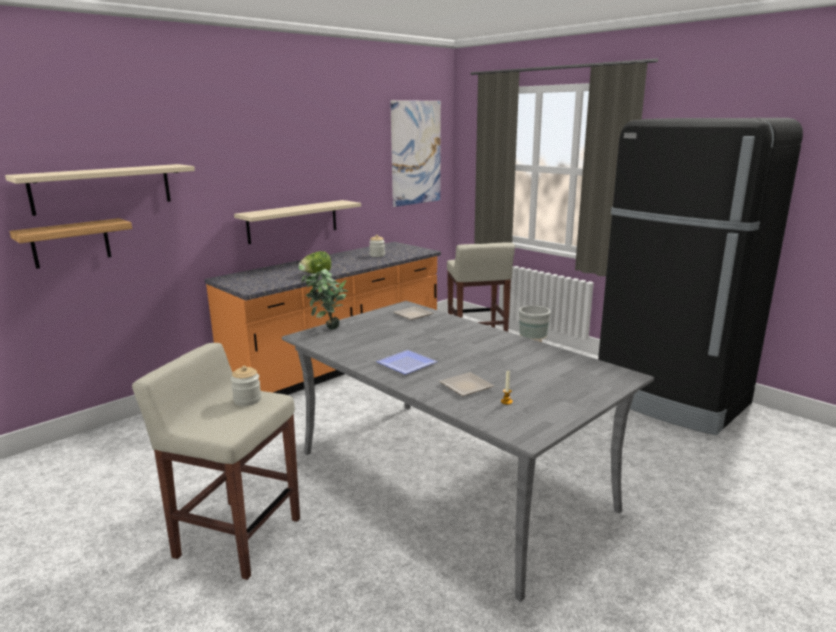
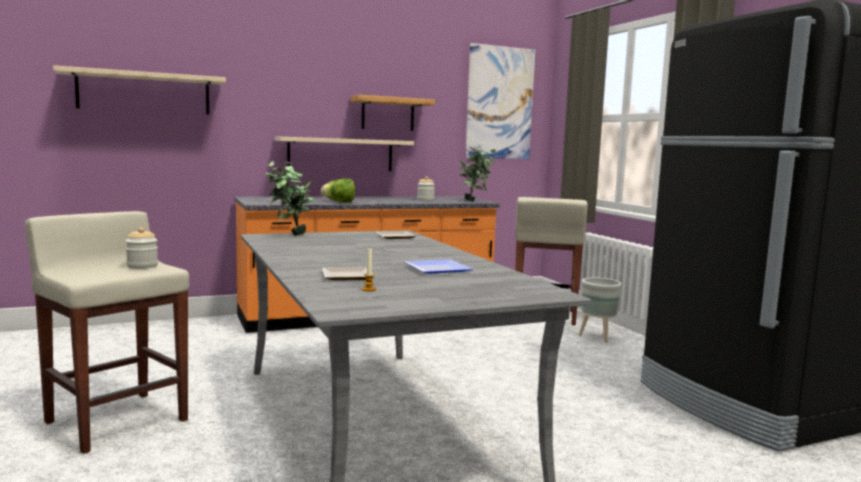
camera: 20 degrees right, 10 degrees down
shelf [9,218,132,269] -> shelf moved to [351,95,435,131]
plate [376,350,437,375] -> plate moved to [404,259,473,273]
none -> potted plant [459,148,496,202]

